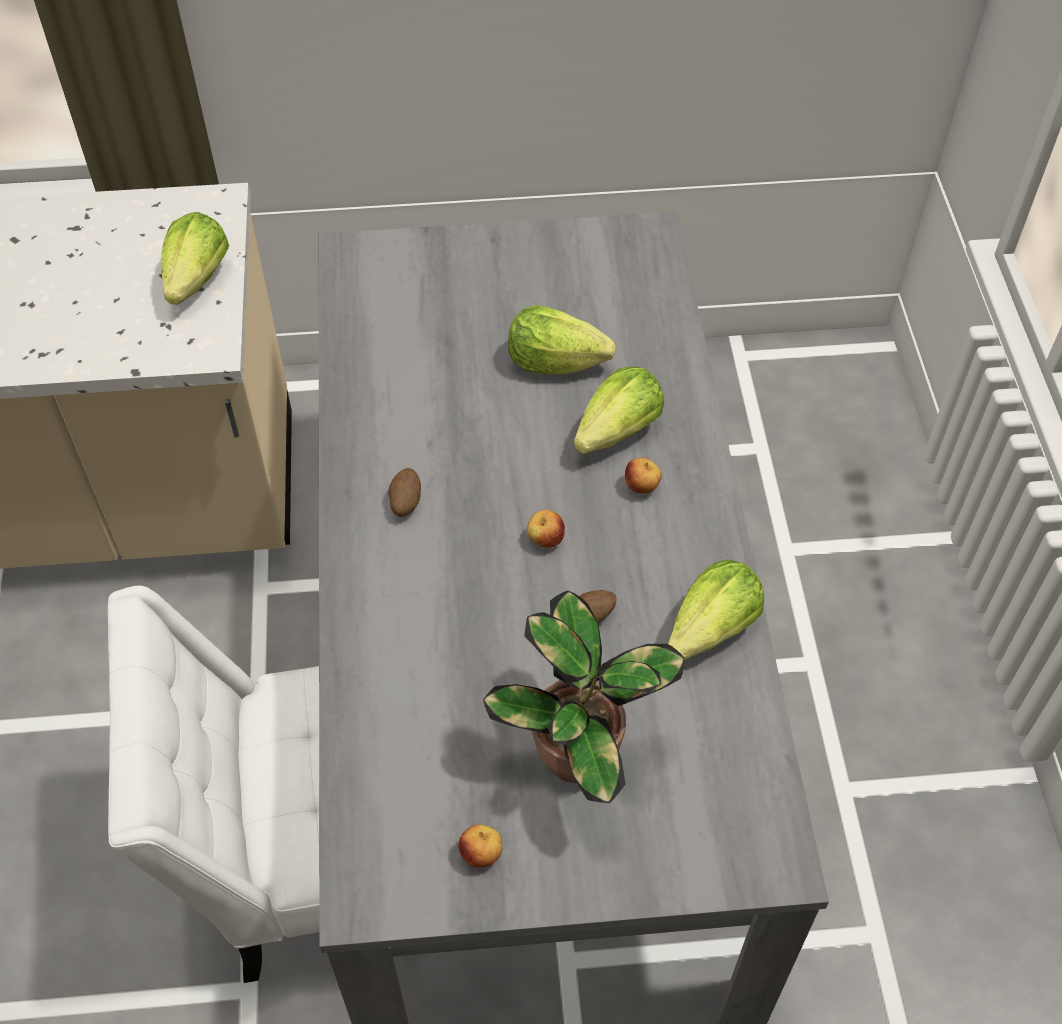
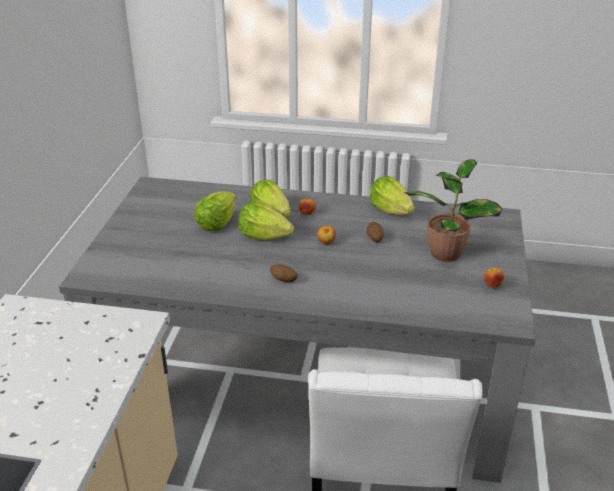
camera: 75 degrees left, 20 degrees down
lettuce [161,212,229,305] -> lettuce moved to [238,202,294,240]

